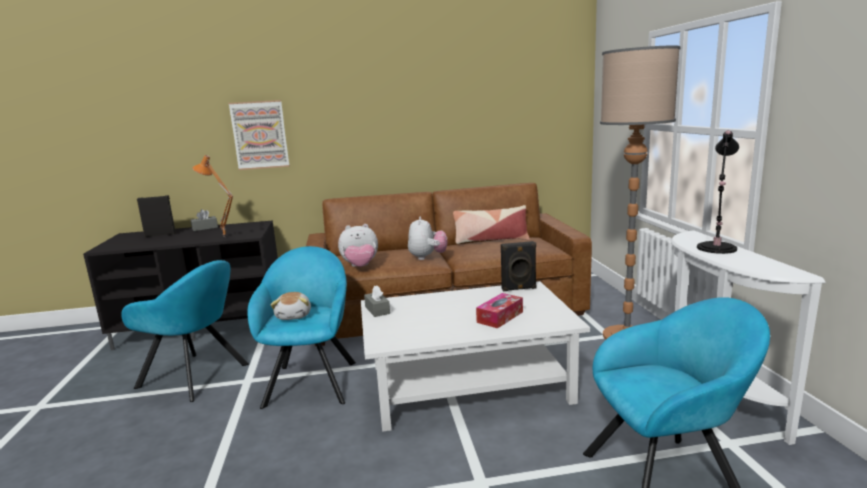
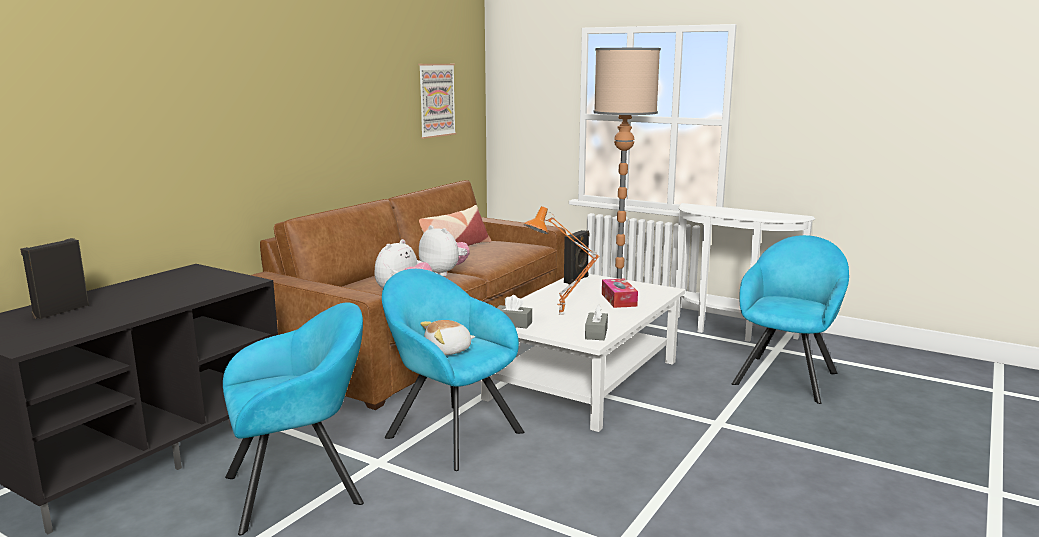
camera: 50 degrees left, 0 degrees up
grey tissue box [191,209,218,231] -> grey tissue box moved to [585,304,608,340]
orange table lamp [192,155,233,237] -> orange table lamp moved to [524,206,600,315]
picture [229,100,289,170] -> picture moved to [418,64,456,139]
plush toy [271,292,311,320] -> plush toy turned 120 degrees clockwise [420,320,475,355]
black table lamp [697,130,739,254] -> none

